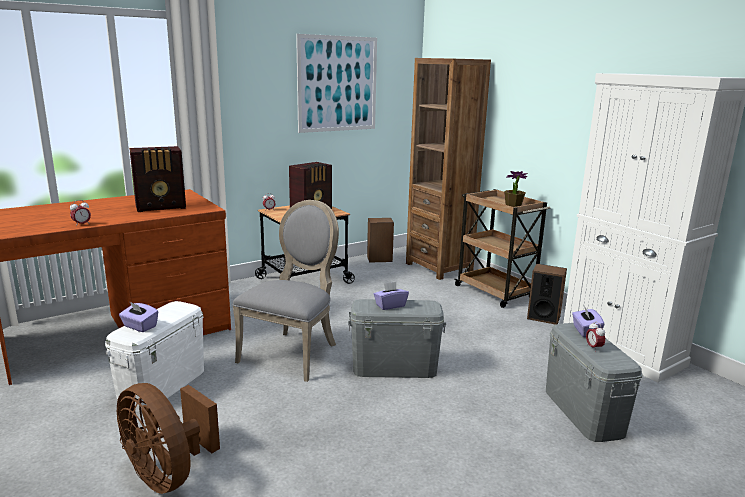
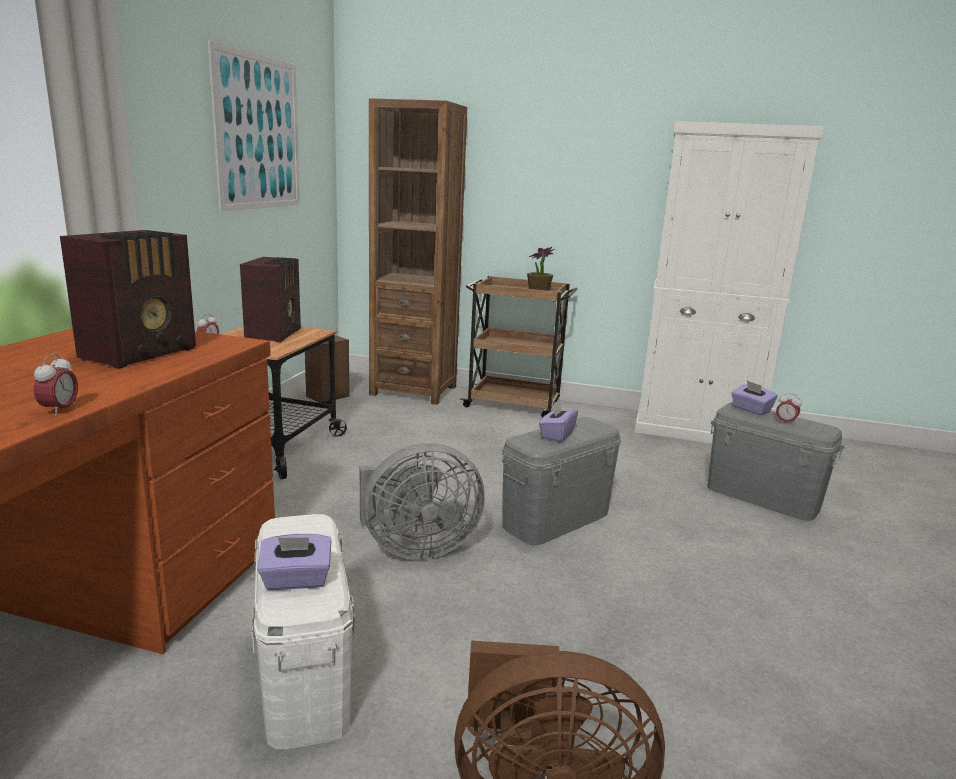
camera: 40 degrees left, 0 degrees up
grey chair [233,200,339,382] -> grey fan [360,443,485,560]
speaker [527,264,567,325] -> none

